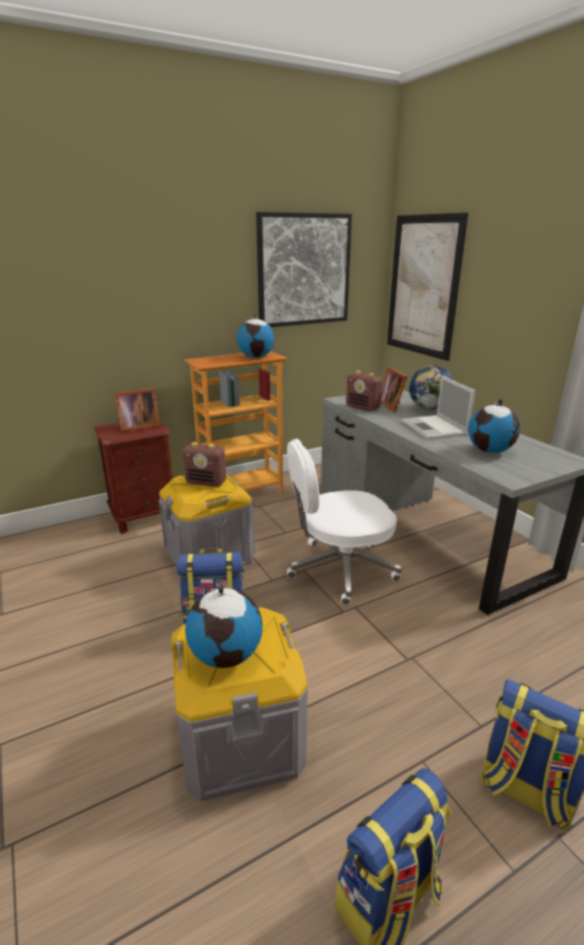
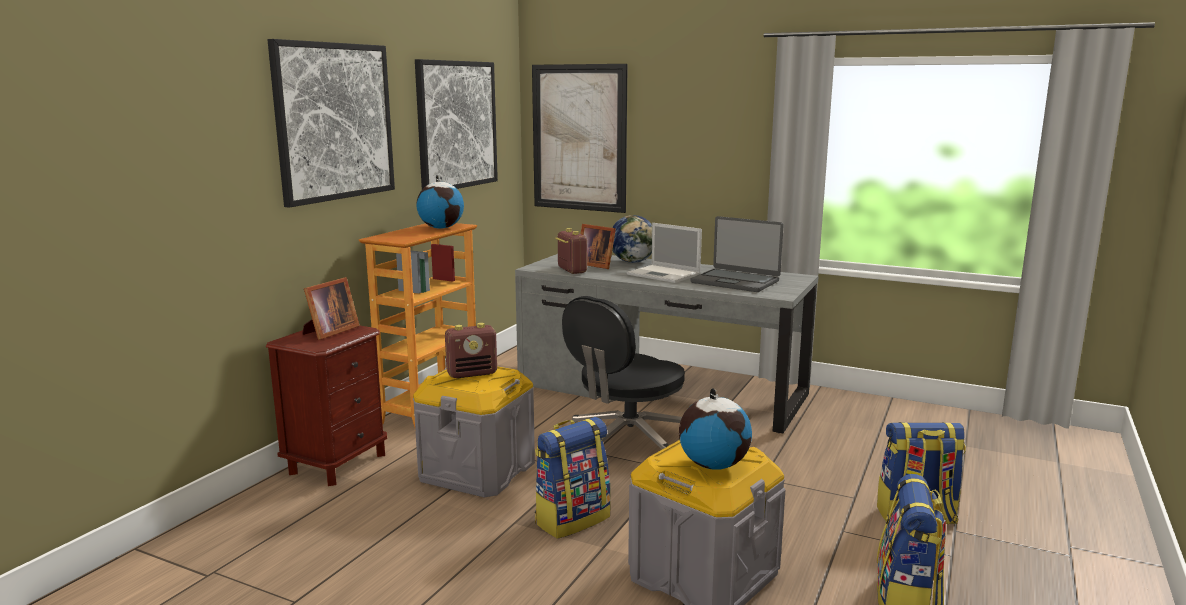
camera: 35 degrees left, 10 degrees down
white office chair [287,439,402,605] -> black office chair [562,296,685,449]
radio [346,371,382,411] -> radio turned 120 degrees counterclockwise [555,228,587,274]
globe [468,399,520,453] -> laptop [690,216,783,292]
none -> picture [267,39,395,208]

